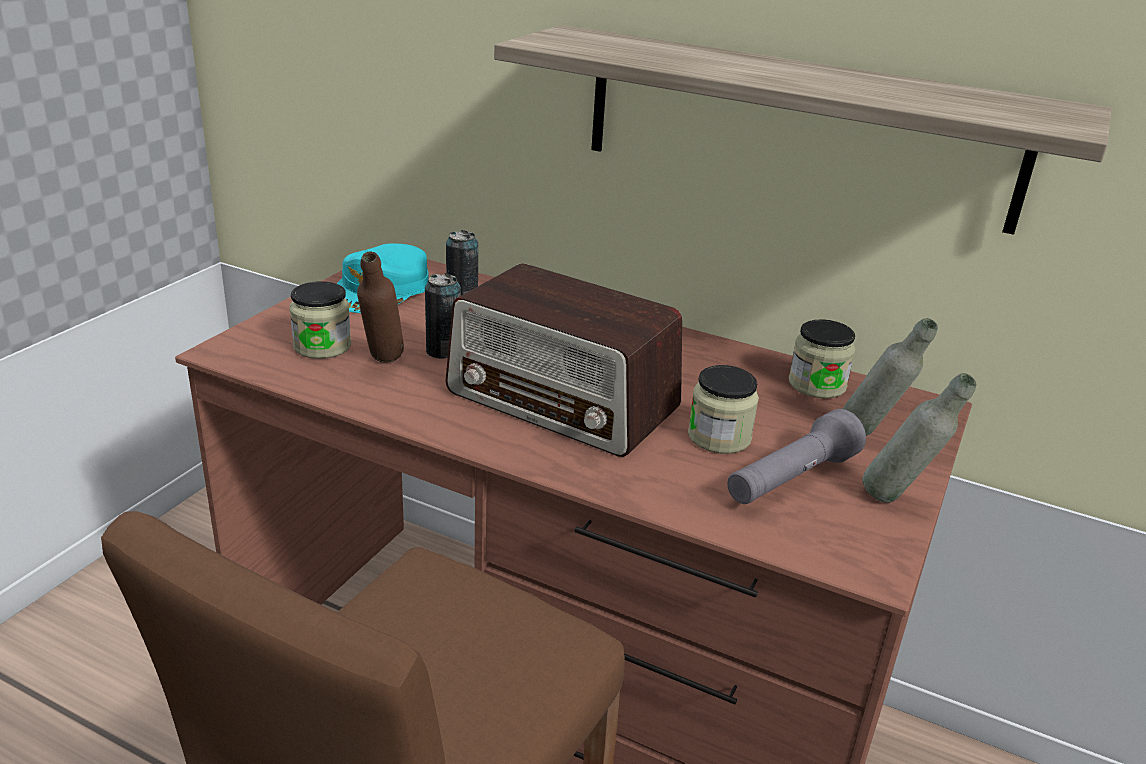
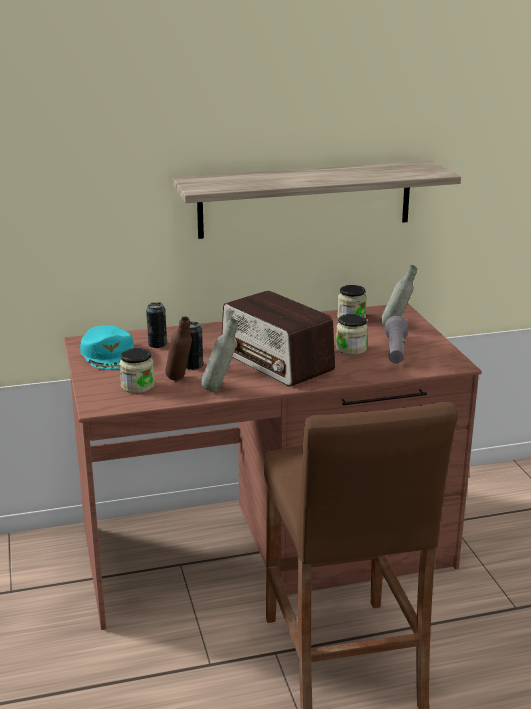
camera: 40 degrees left, 5 degrees down
radio [445,263,682,457] -> radio turned 60 degrees clockwise [222,290,335,387]
grey bottle [863,373,977,503] -> grey bottle moved to [201,319,238,392]

